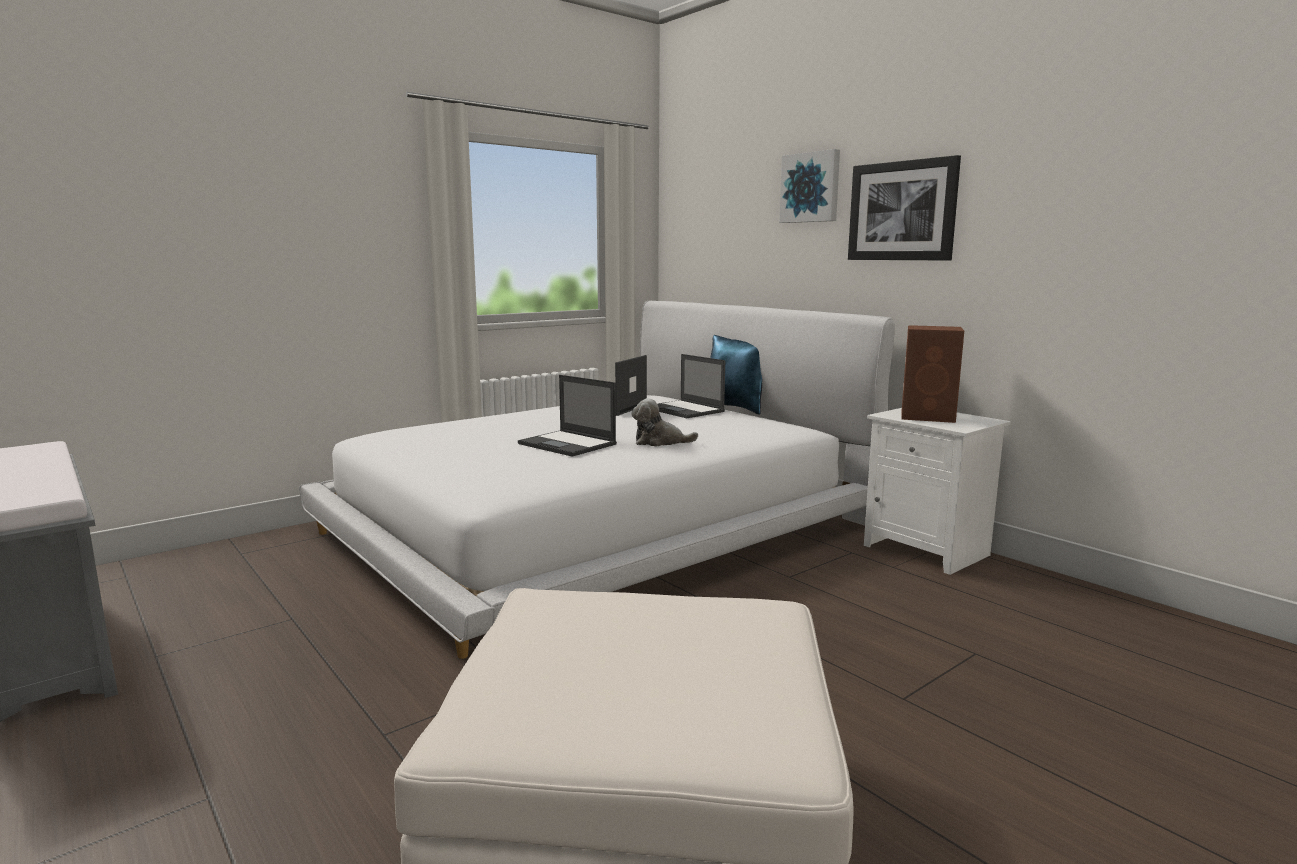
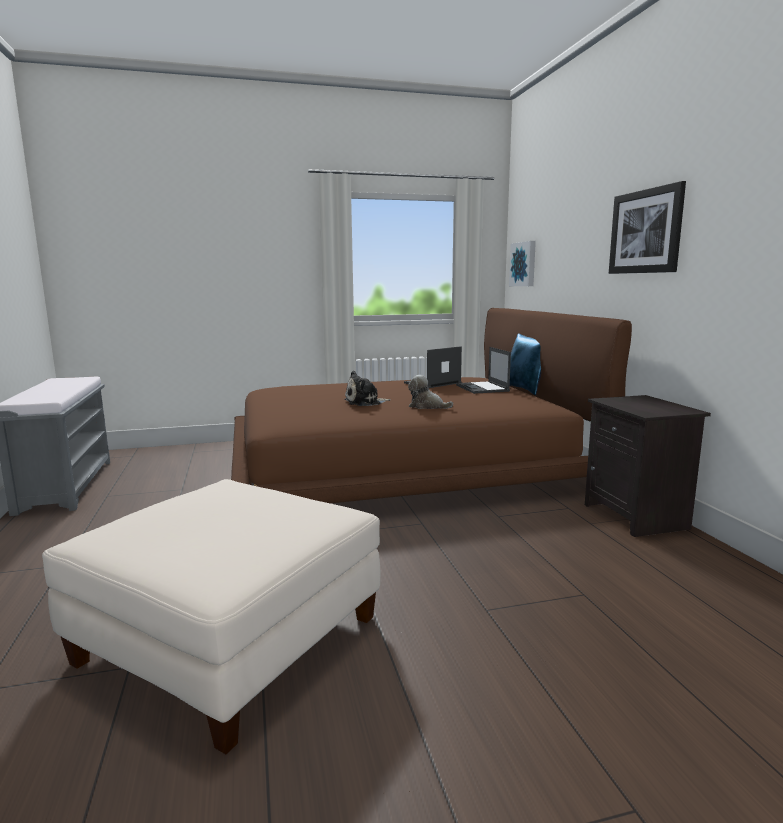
camera: 25 degrees right, 0 degrees up
white bed [299,300,895,659] -> brown bed [231,308,632,503]
laptop [518,375,617,457] -> plush toy [344,371,391,406]
picture [779,149,840,223] -> picture moved to [509,241,536,286]
white nightstand [864,408,1011,575] -> black nightstand [585,395,711,537]
brown speaker [901,325,964,423] -> none

